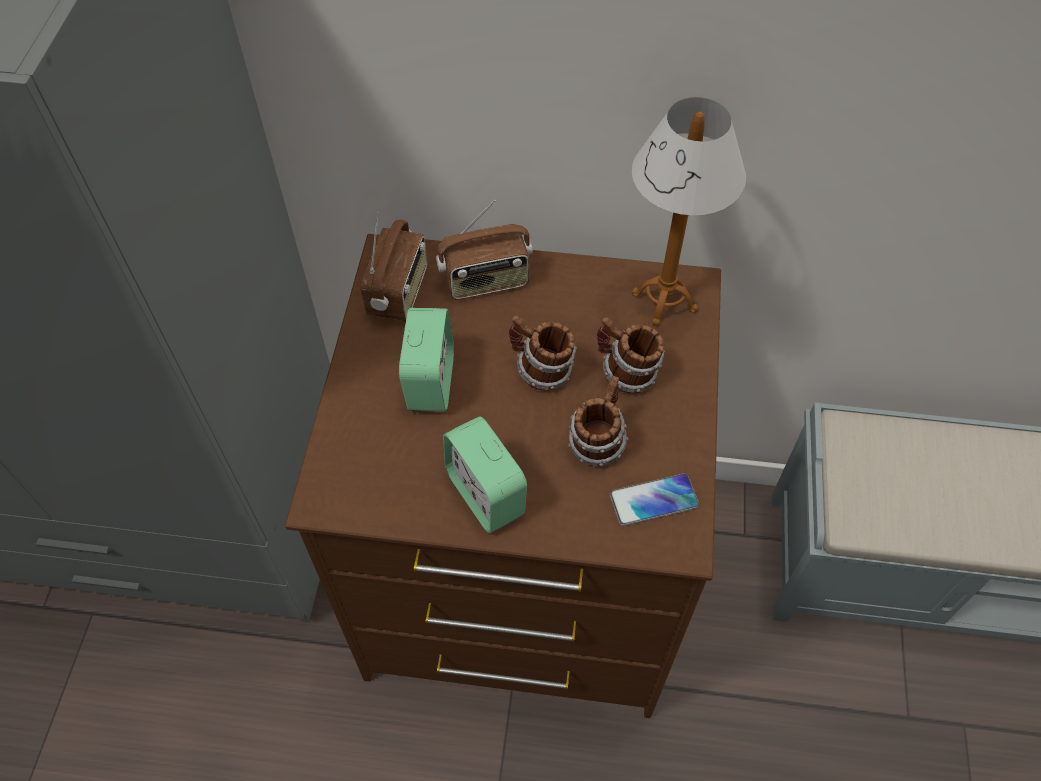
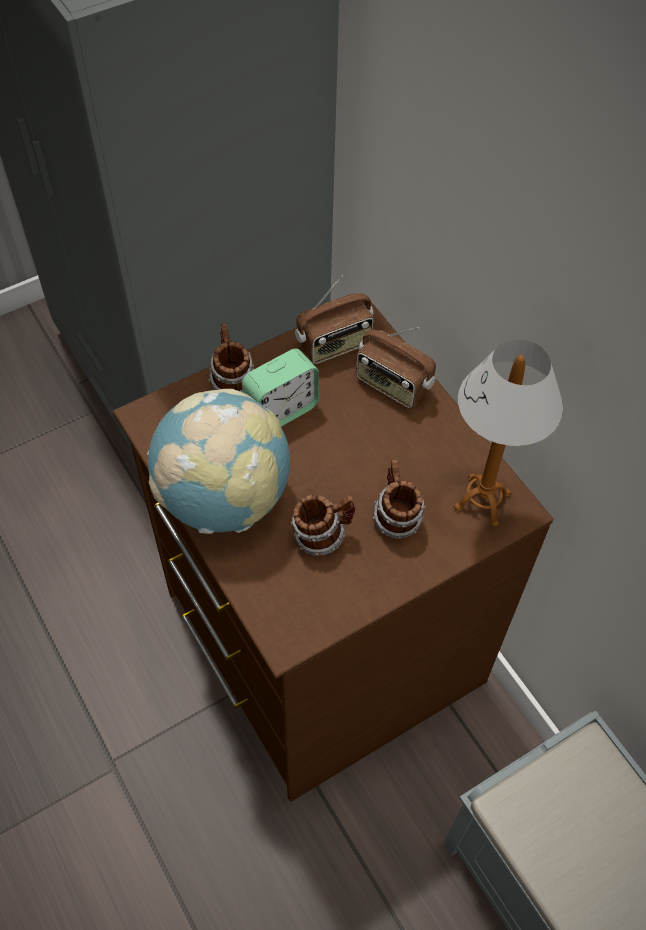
camera: 50 degrees right, 0 degrees up
alarm clock [443,417,527,533] -> globe [147,389,290,534]
mug [509,316,577,391] -> mug moved to [208,323,254,392]
phone [609,473,699,526] -> none

